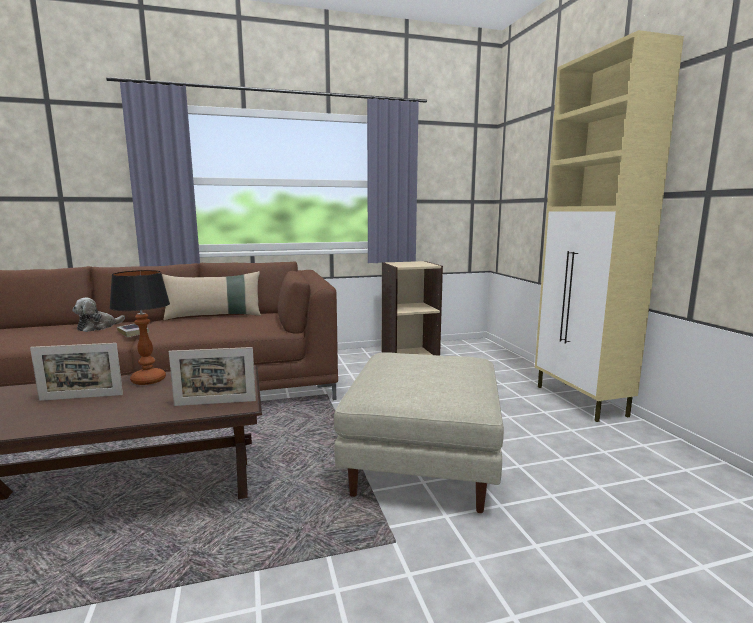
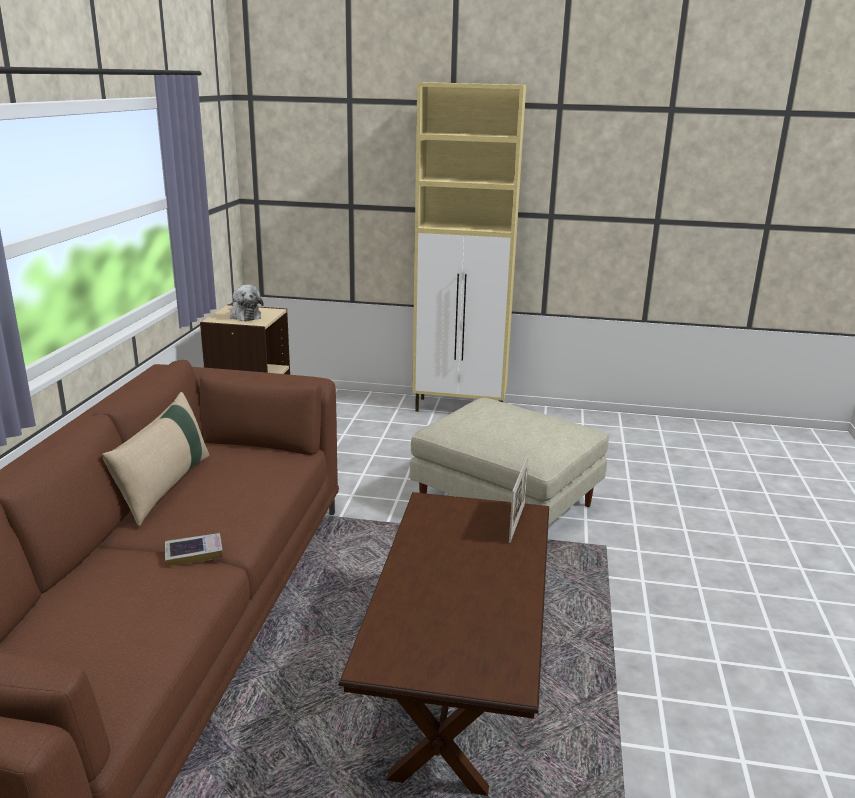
camera: 65 degrees left, 10 degrees up
picture frame [30,343,123,401] -> none
plush toy [72,298,125,332] -> plush toy moved to [230,285,264,321]
table lamp [109,270,170,385] -> none

